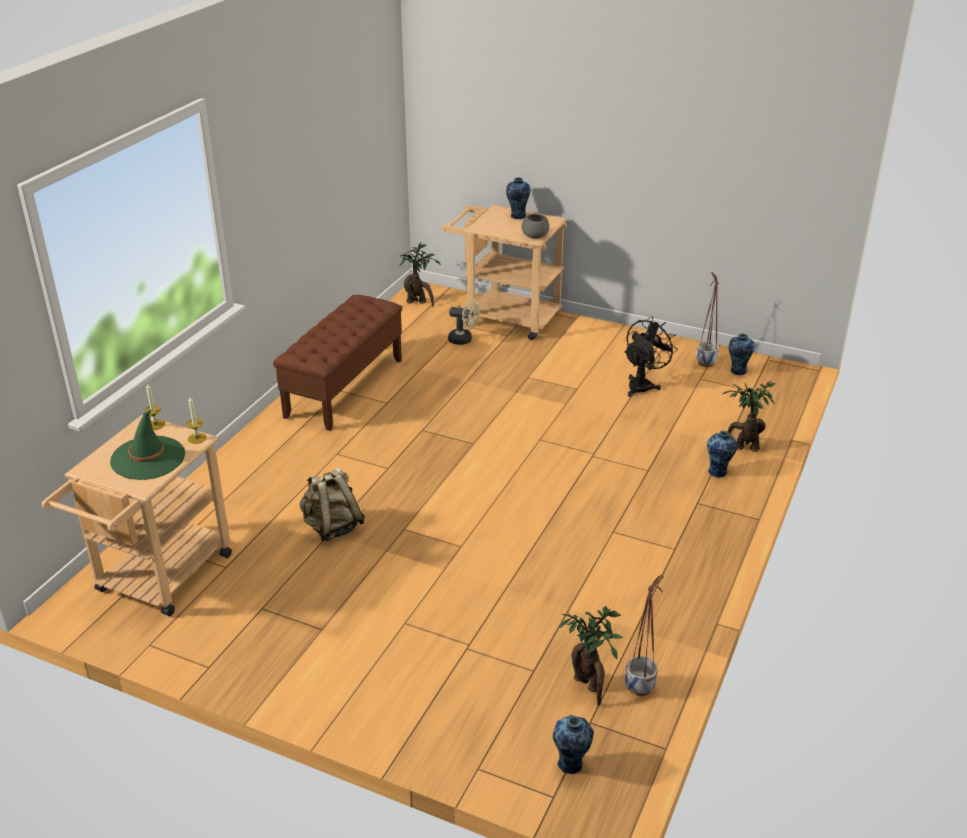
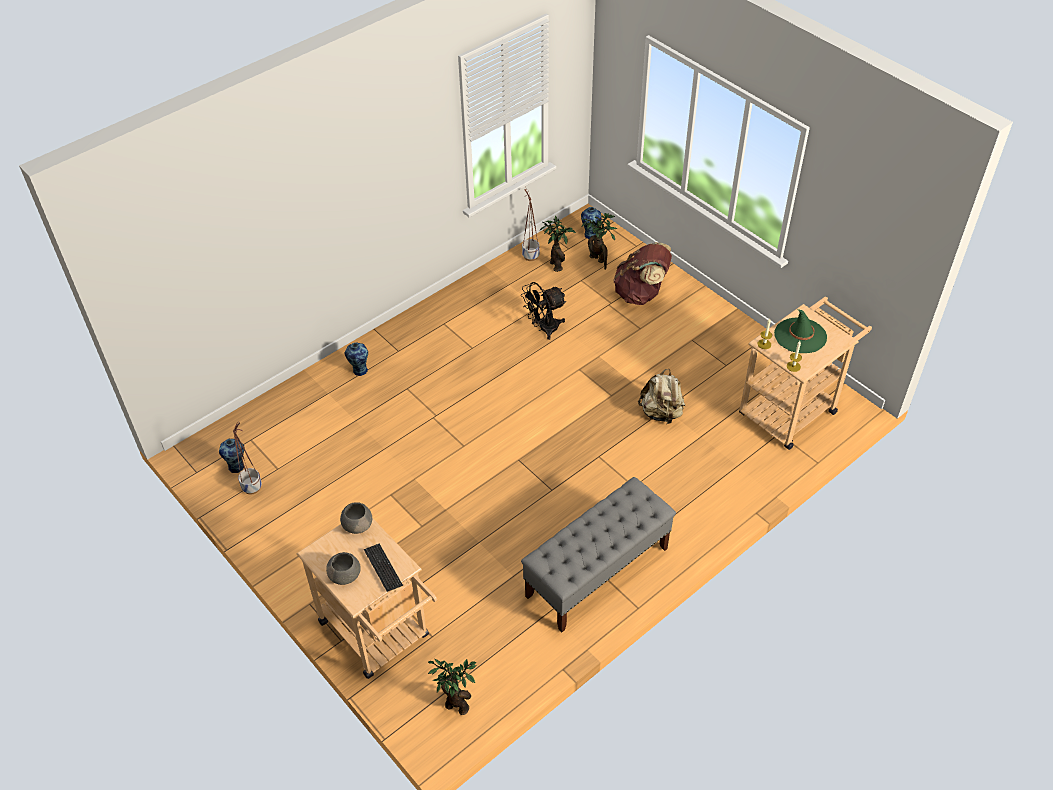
camera: 155 degrees left, 15 degrees up
brown bench [273,295,402,431] -> grey bench [521,477,676,633]
beige fan [448,299,479,345] -> none
vase [506,177,531,219] -> grey bowl [326,552,361,585]
black fan [624,316,678,397] -> black fan moved to [521,282,567,340]
potted plant [722,381,775,452] -> potted plant moved to [582,213,617,269]
none -> keyboard [364,544,403,592]
none -> brown backpack [613,242,672,305]

